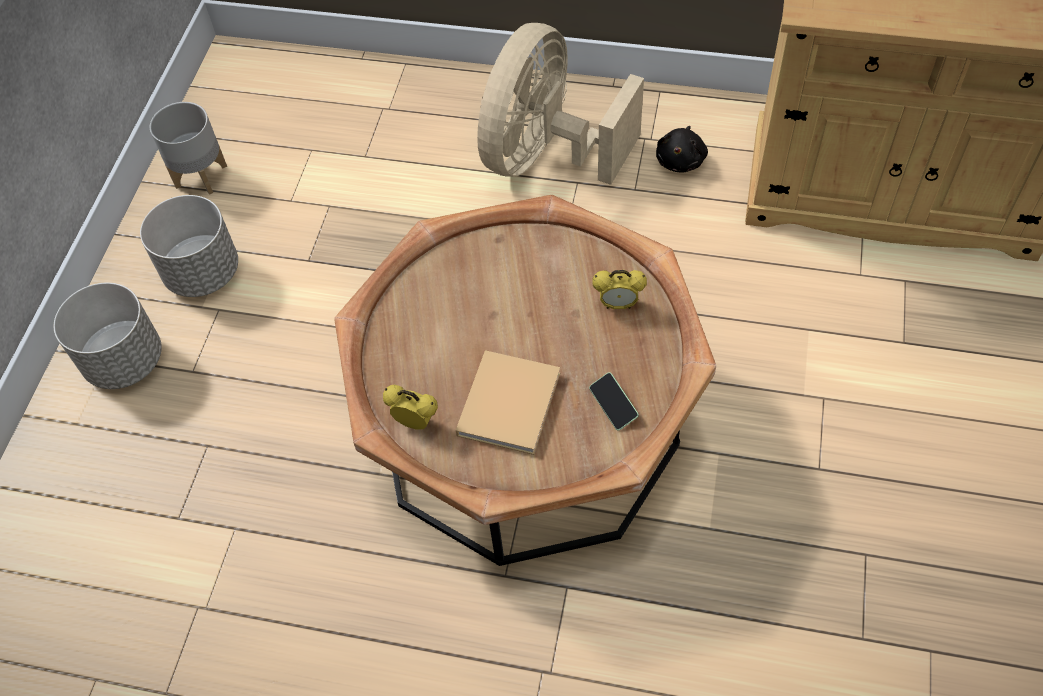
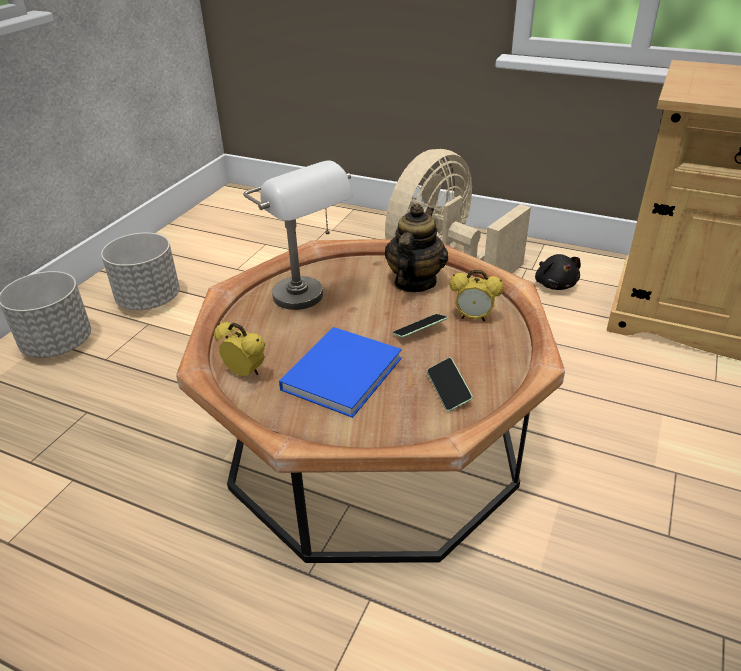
camera: 10 degrees right, 20 degrees down
grey planter [150,102,227,195] -> none
beige book [456,350,560,455] -> blue book [279,327,402,418]
black plush toy [656,126,708,173] -> black plush toy turned 45 degrees counterclockwise [535,254,581,290]
none -> grey table lamp [243,160,353,310]
none -> teapot [384,204,448,292]
none -> phone [392,314,448,338]

